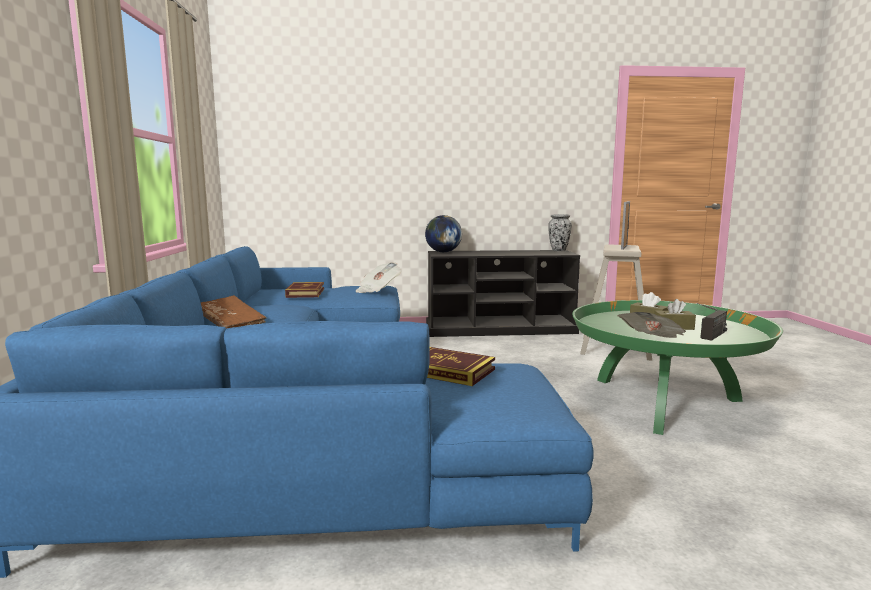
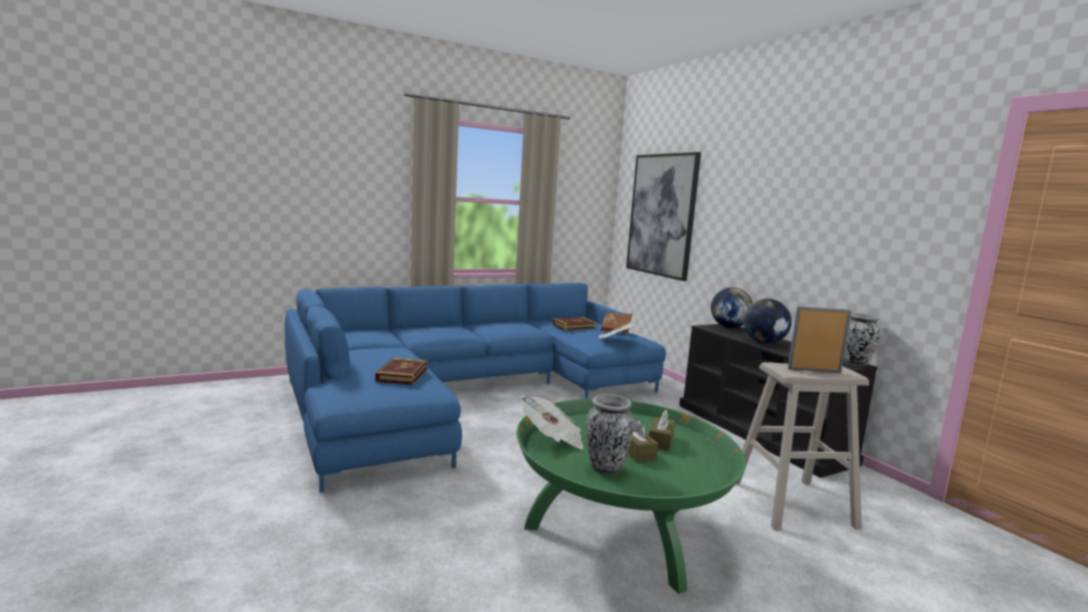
camera: 65 degrees right, 0 degrees up
brown book [200,295,267,329] -> brown book moved to [600,312,632,333]
radio [697,303,727,341] -> vase [586,394,634,475]
none -> picture [626,152,701,281]
none -> globe [743,299,792,344]

